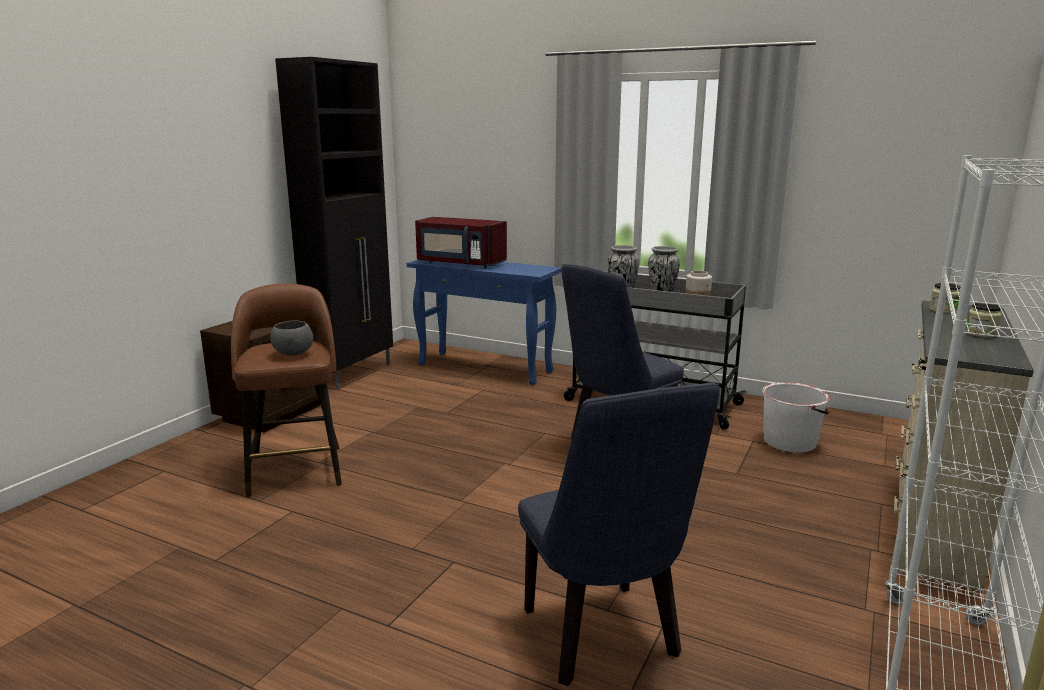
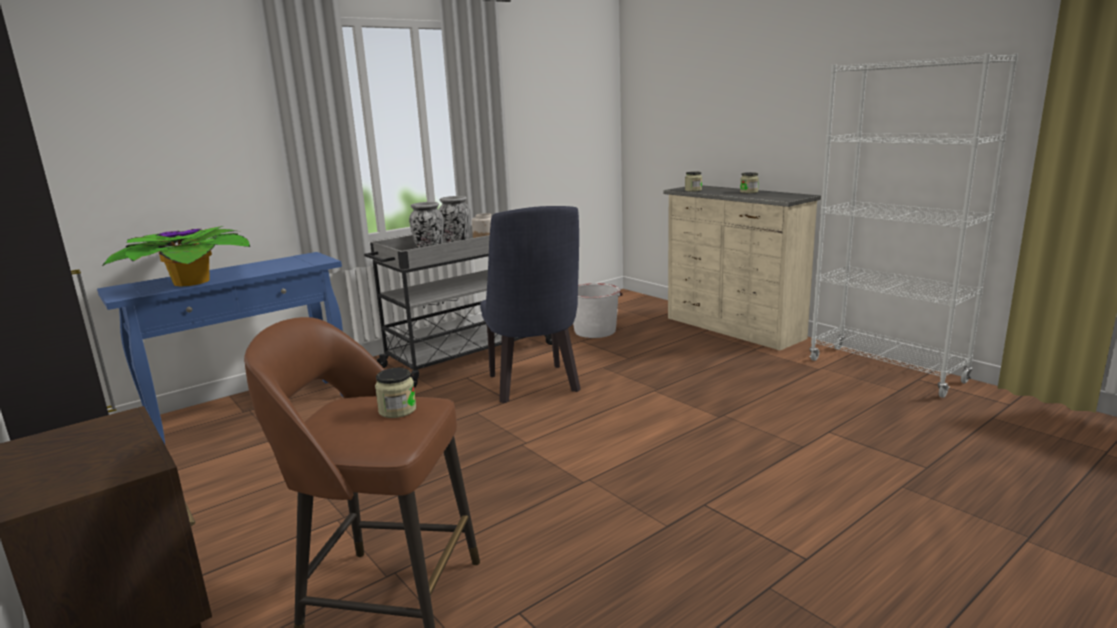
camera: 65 degrees left, 0 degrees up
grey bowl [271,321,313,355] -> jar [375,368,416,418]
red microwave [415,217,507,268] -> potted plant [101,226,250,286]
blue chair [518,383,720,686] -> none

